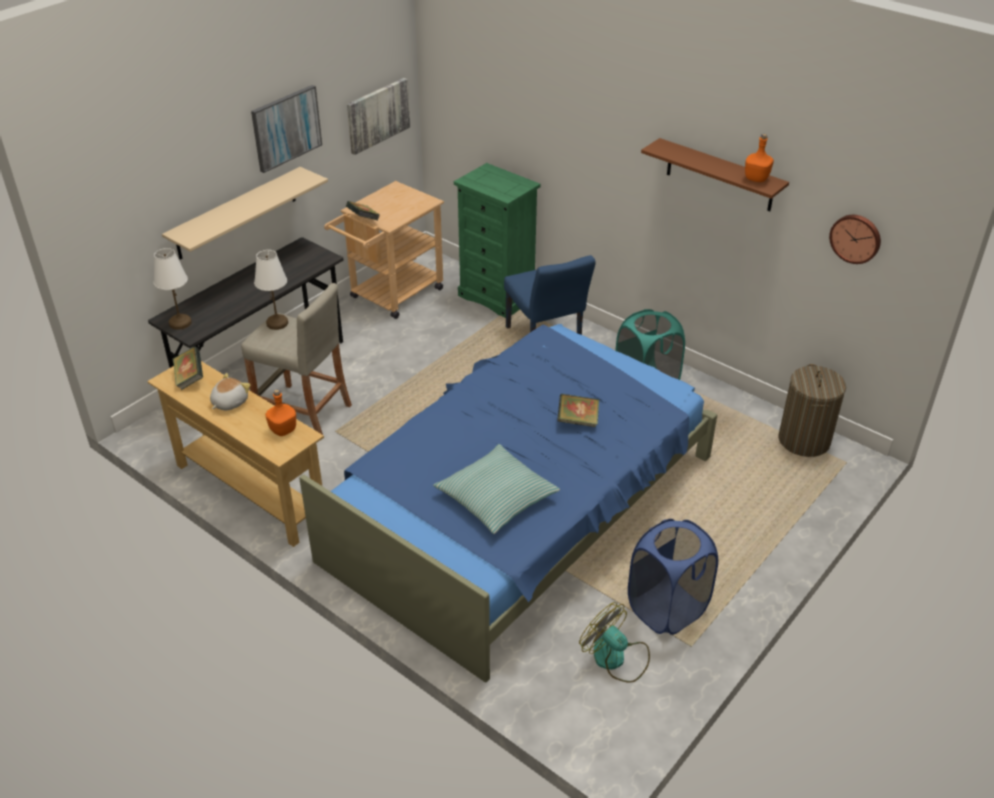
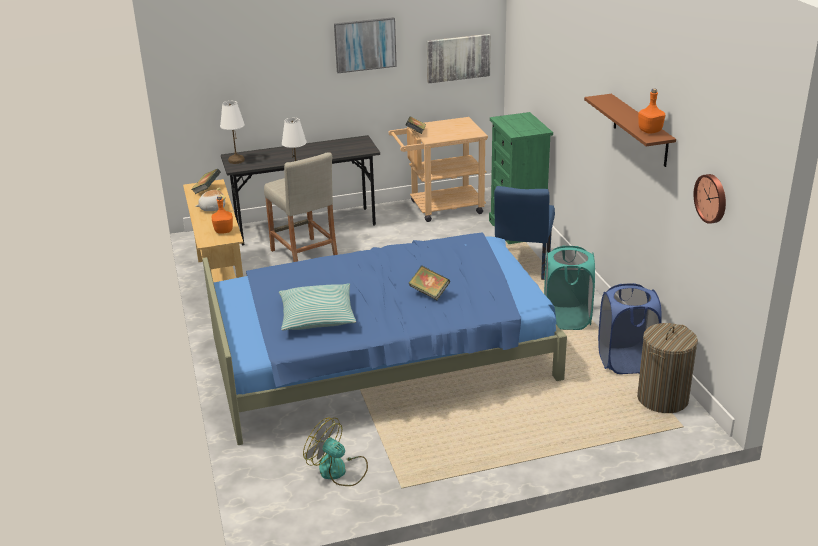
camera: 35 degrees right, 10 degrees down
beige shelf [162,167,328,260] -> none
fan [579,602,650,683] -> fan turned 45 degrees counterclockwise [303,417,368,486]
blue laundry basket [628,519,718,635] -> blue laundry basket moved to [598,283,662,374]

